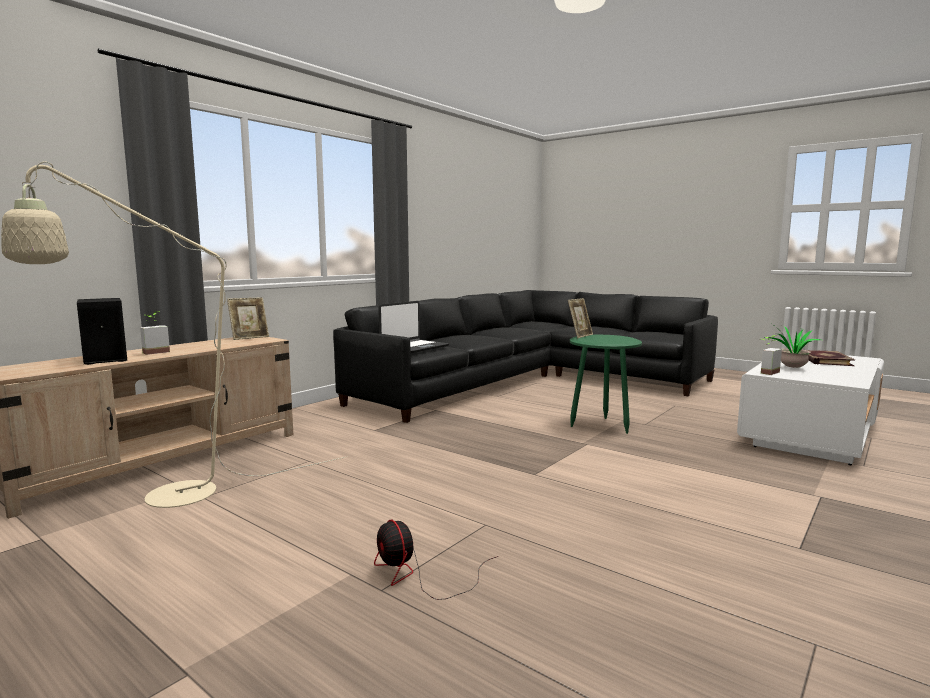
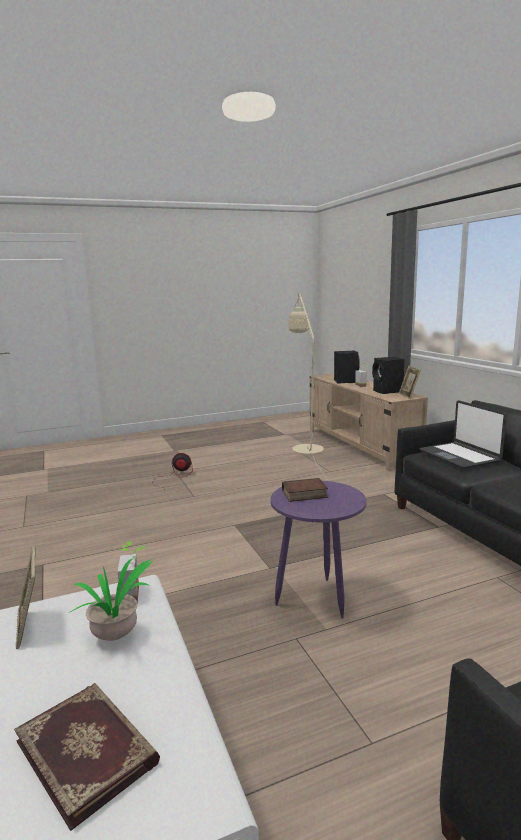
camera: 120 degrees right, 5 degrees up
picture frame [568,298,593,338] -> picture frame moved to [16,546,36,649]
green side table [570,335,642,434] -> purple side table [271,481,366,619]
none -> book [282,478,328,502]
none -> black speaker [372,357,405,394]

